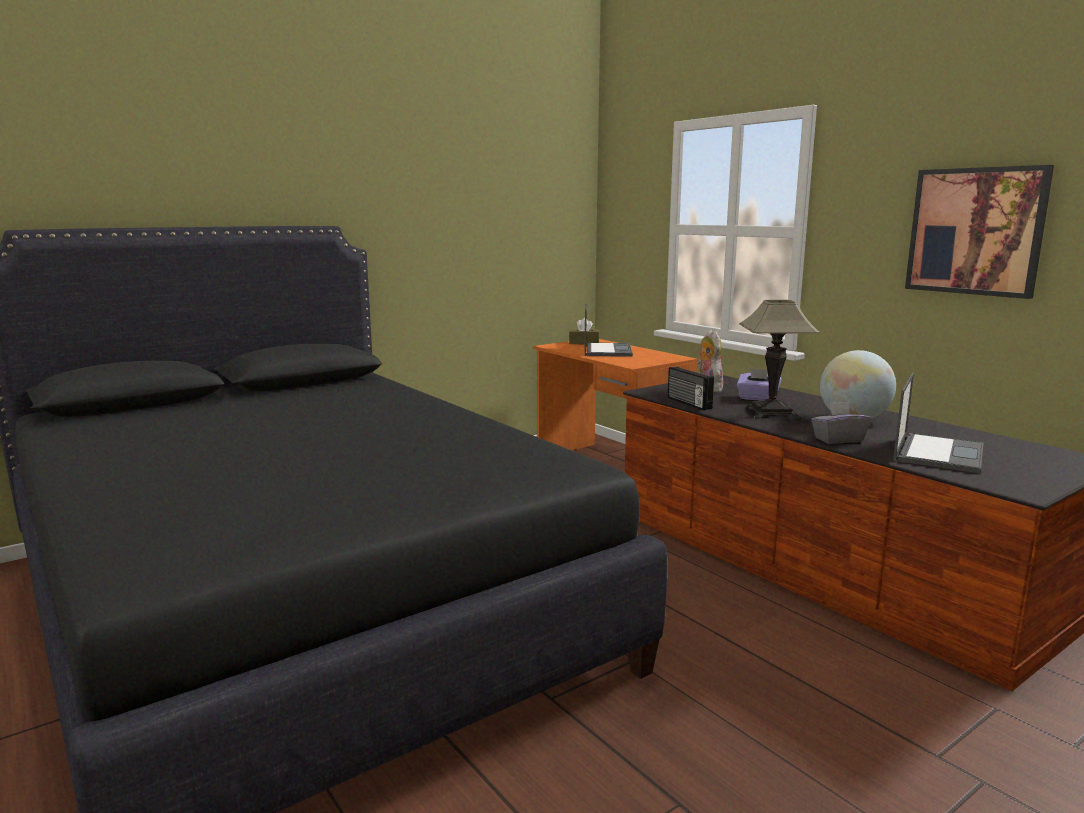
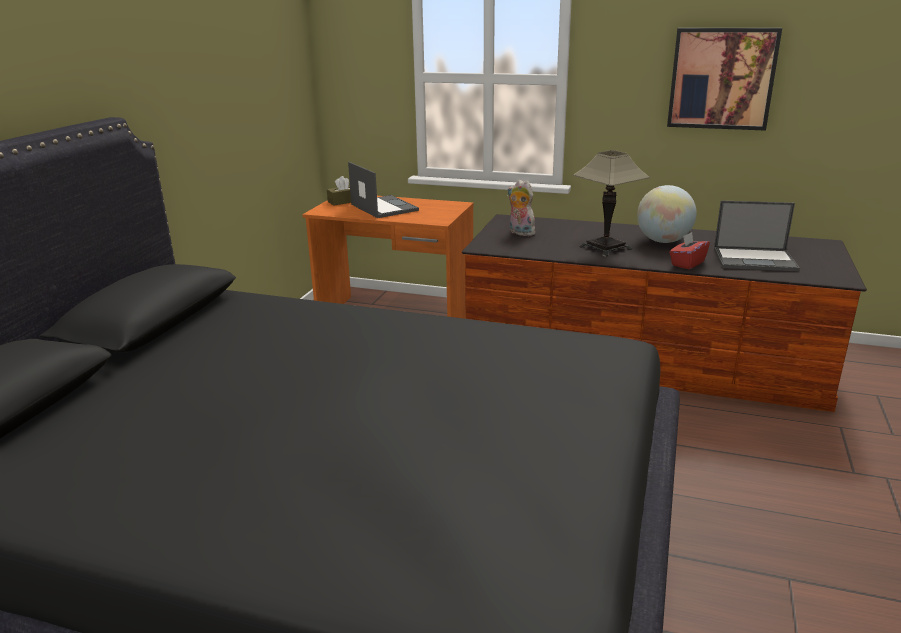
camera: 35 degrees left, 10 degrees up
radio [668,366,714,410] -> none
purple tissue box [737,368,781,401] -> none
grey tissue box [811,401,871,444] -> red tissue box [669,232,710,269]
laptop [893,373,983,473] -> laptop turned 105 degrees clockwise [714,200,800,272]

